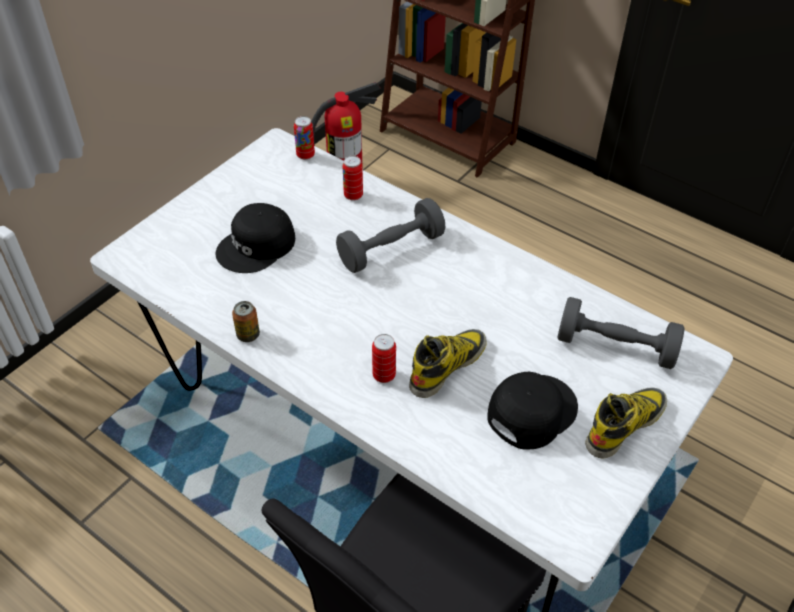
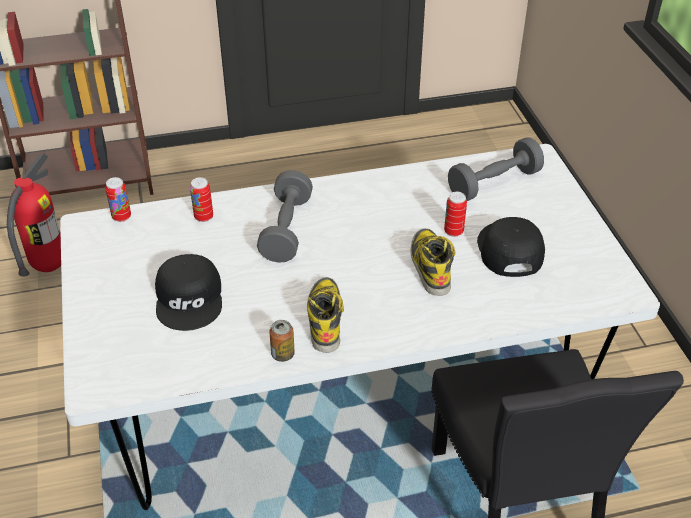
camera: 50 degrees left, 5 degrees down
can [372,334,396,383] -> can moved to [444,192,467,237]
boot [585,387,667,458] -> boot moved to [307,277,344,353]

